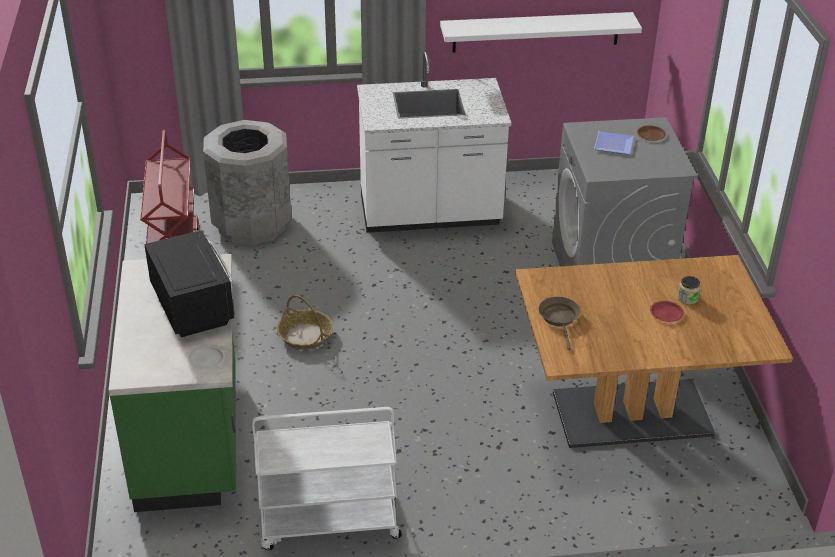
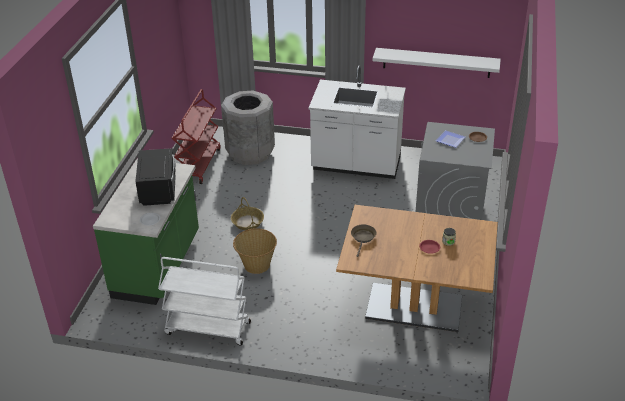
camera: 20 degrees right, 0 degrees up
none -> basket [233,228,277,274]

